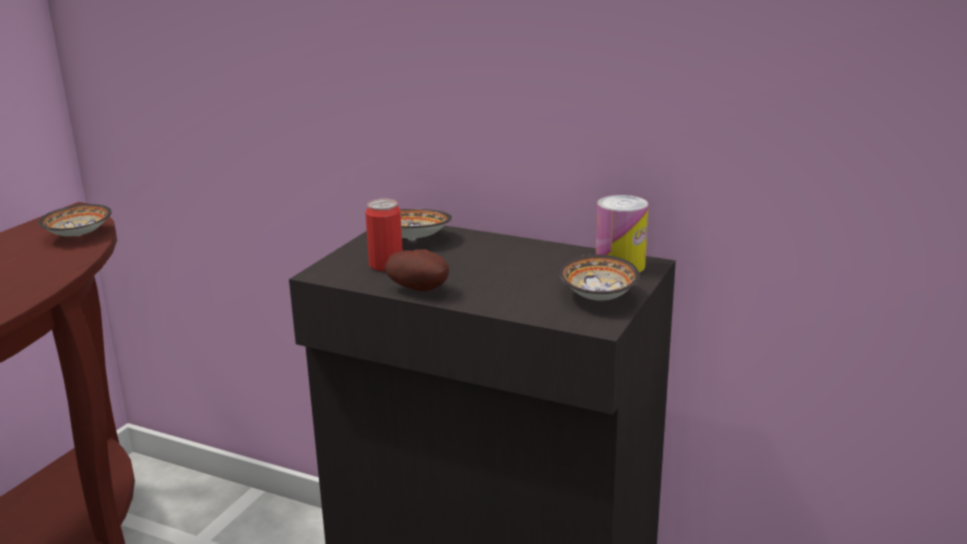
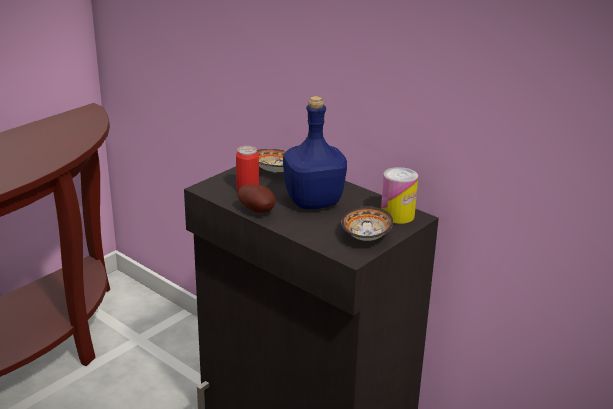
camera: 15 degrees right, 5 degrees up
bowl [38,204,112,237] -> none
none -> blue bottle [283,96,347,209]

